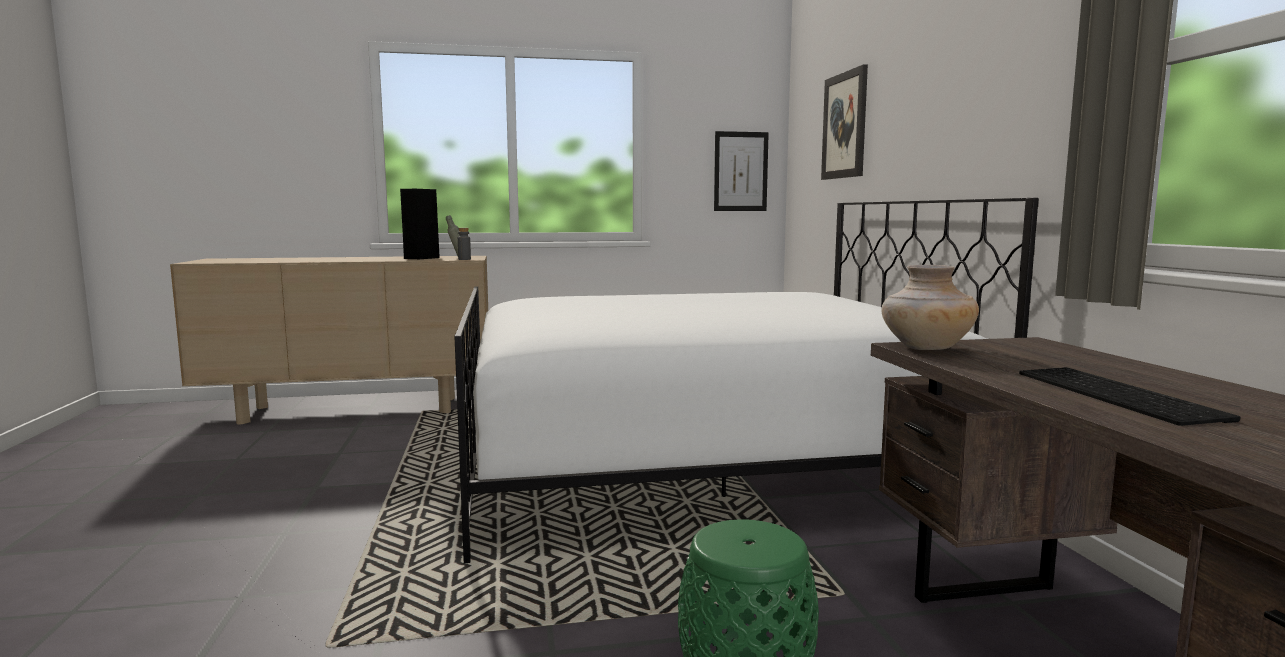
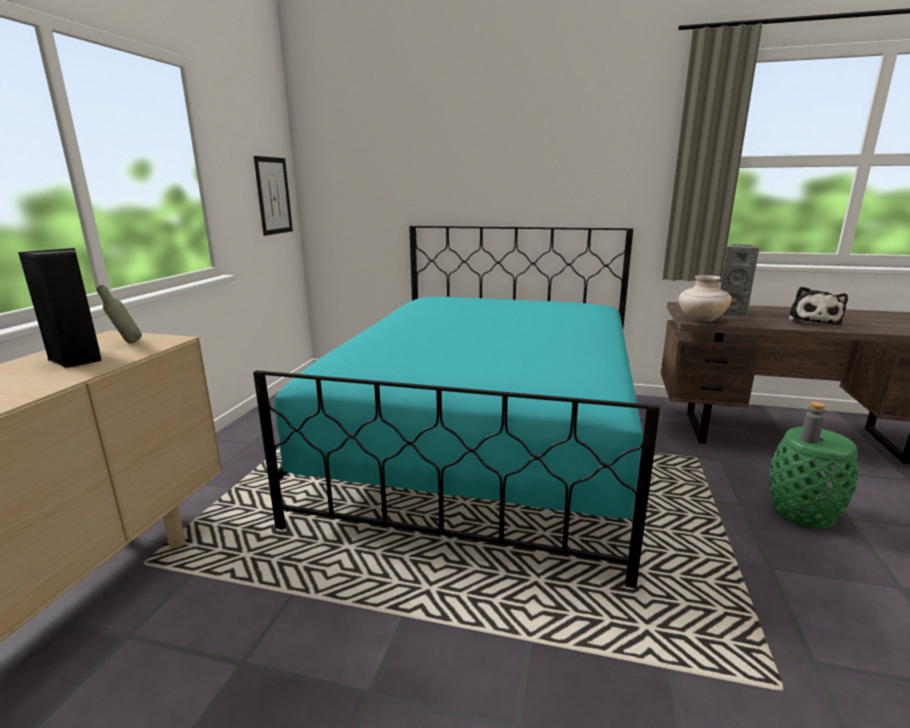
camera: 65 degrees left, 10 degrees up
white bed [454,198,1039,563] -> turquoise bed [253,226,660,588]
grey bottle [458,228,471,260] -> grey bottle moved to [800,402,825,444]
picture [821,64,868,180] -> none
keyboard [1019,367,1241,426] -> plush toy [789,287,848,325]
none -> grey speaker [720,245,760,318]

